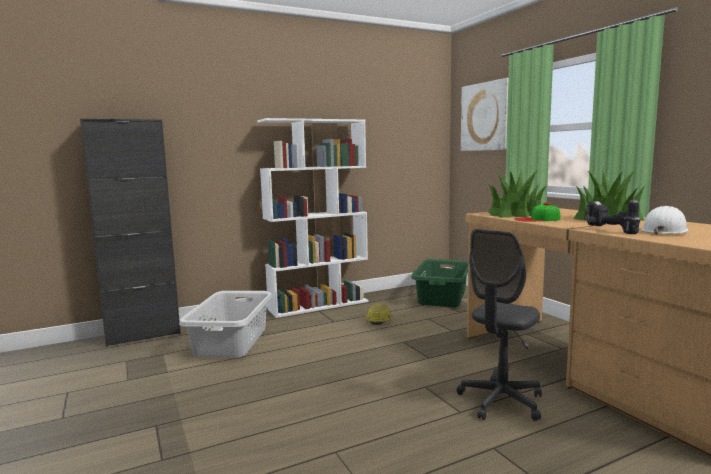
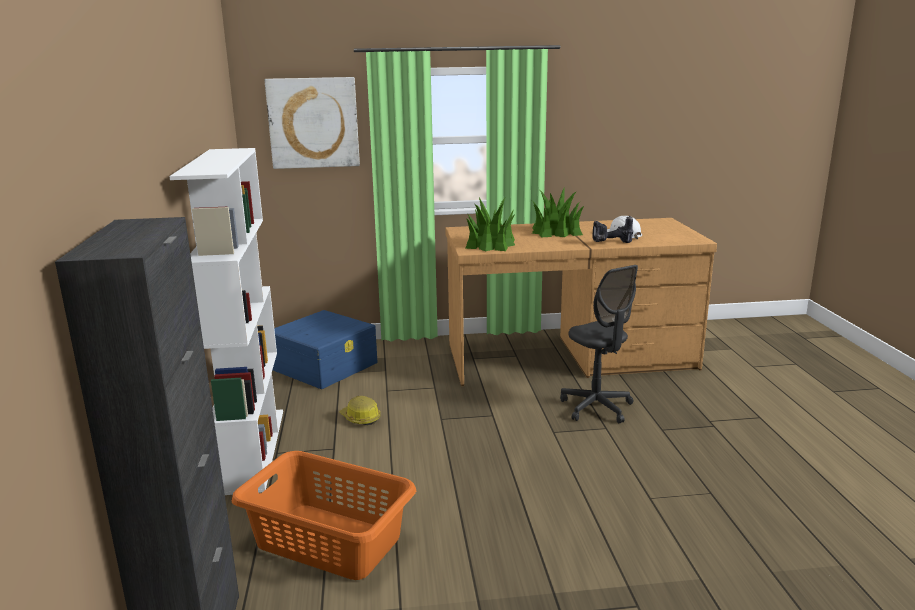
camera: 70 degrees left, 10 degrees up
grey laundry basket [179,291,272,358] -> orange laundry basket [232,451,416,580]
green laundry basket [411,259,468,307] -> blue storage box [272,310,378,389]
cap [514,202,560,222] -> none

